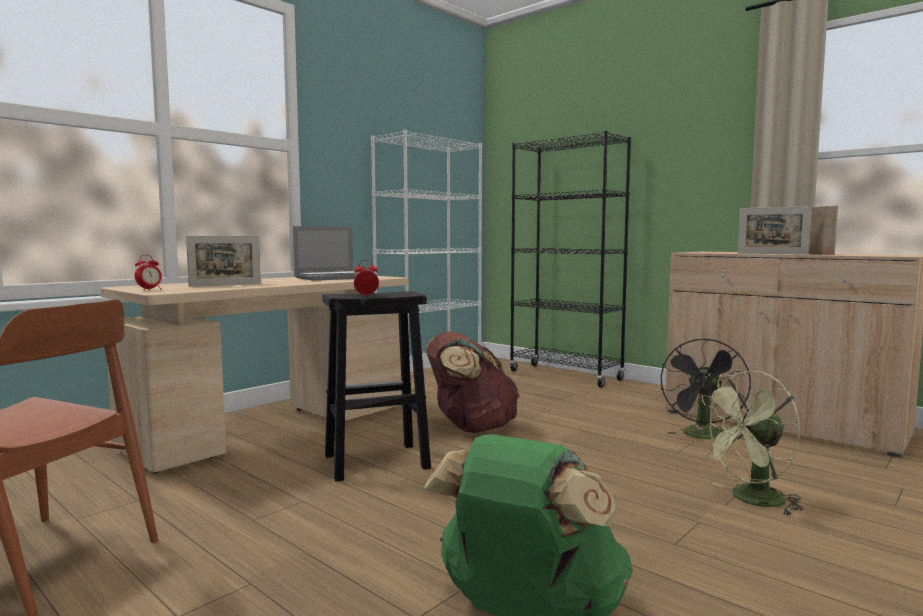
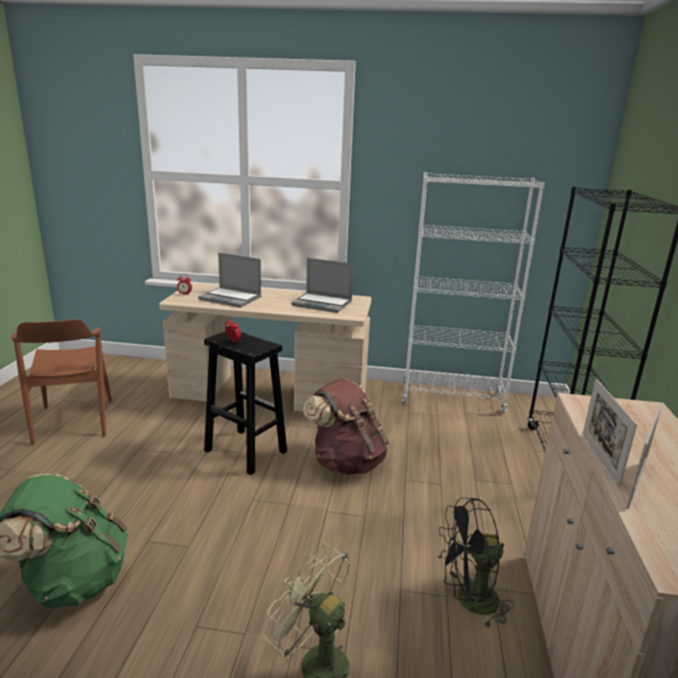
camera: 55 degrees right, 15 degrees up
picture frame [186,236,261,287] -> laptop [198,253,261,307]

